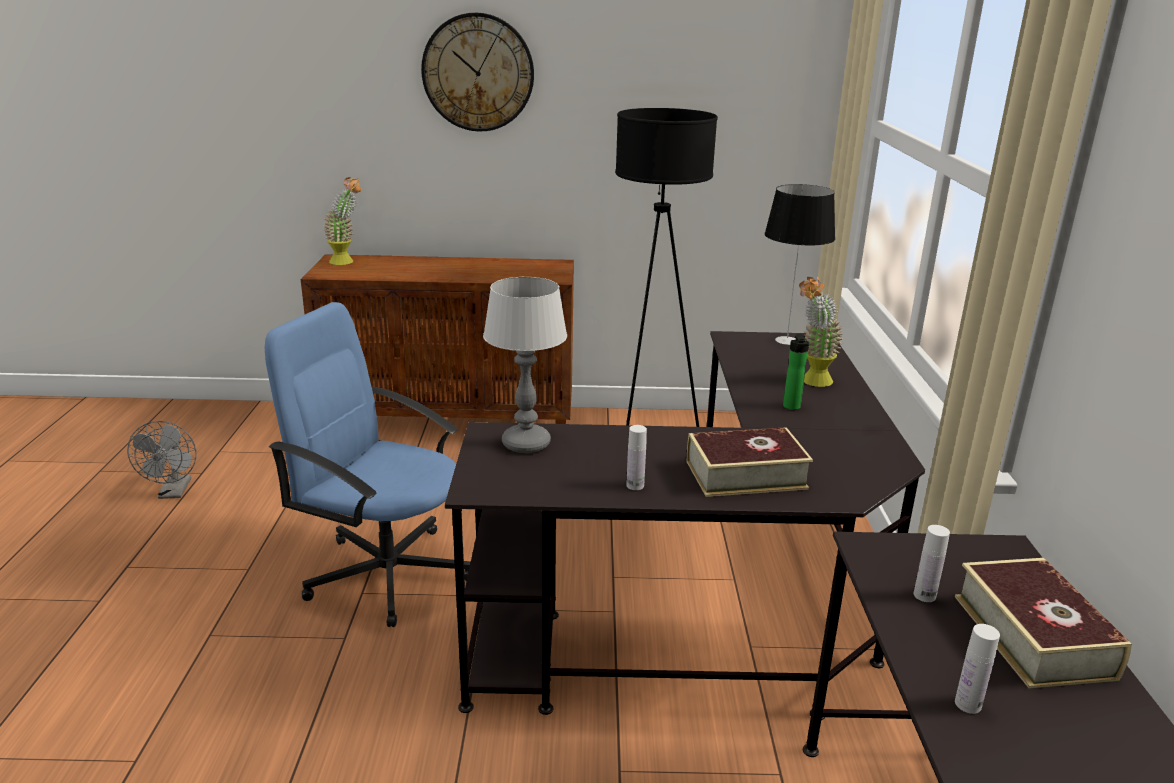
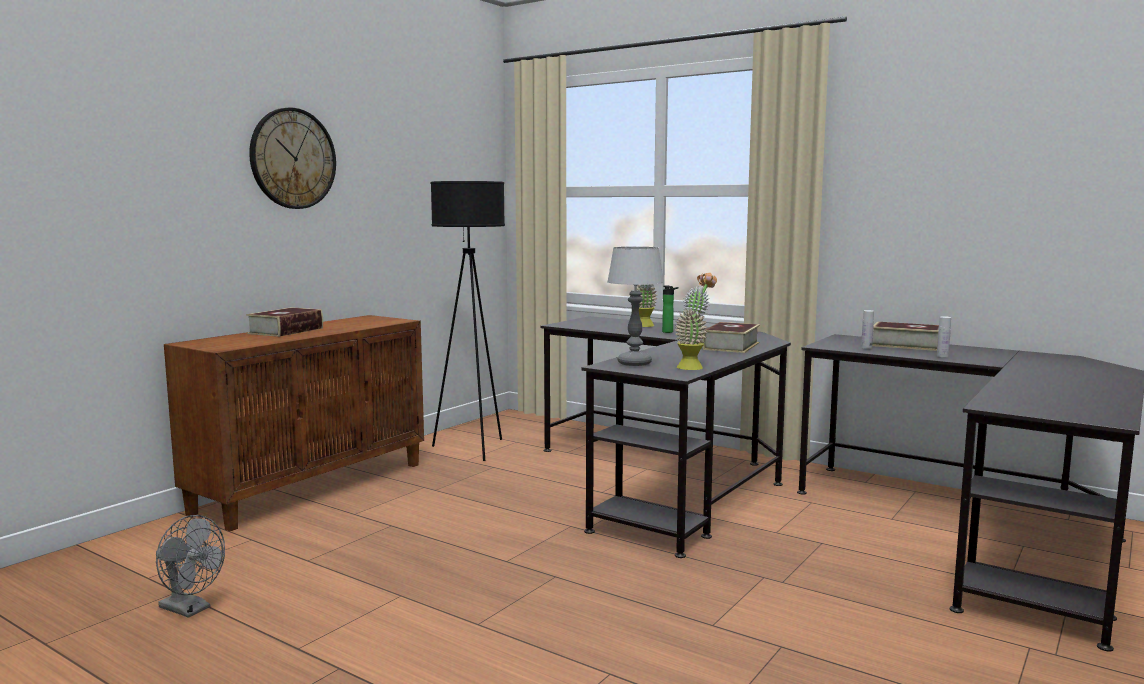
camera: 55 degrees left, 15 degrees down
blue office chair [265,302,471,627] -> none
potted plant [323,177,361,265] -> potted plant moved to [675,272,717,370]
white bottle [626,425,647,490] -> none
table lamp [765,184,835,345] -> none
none -> book [246,307,323,337]

